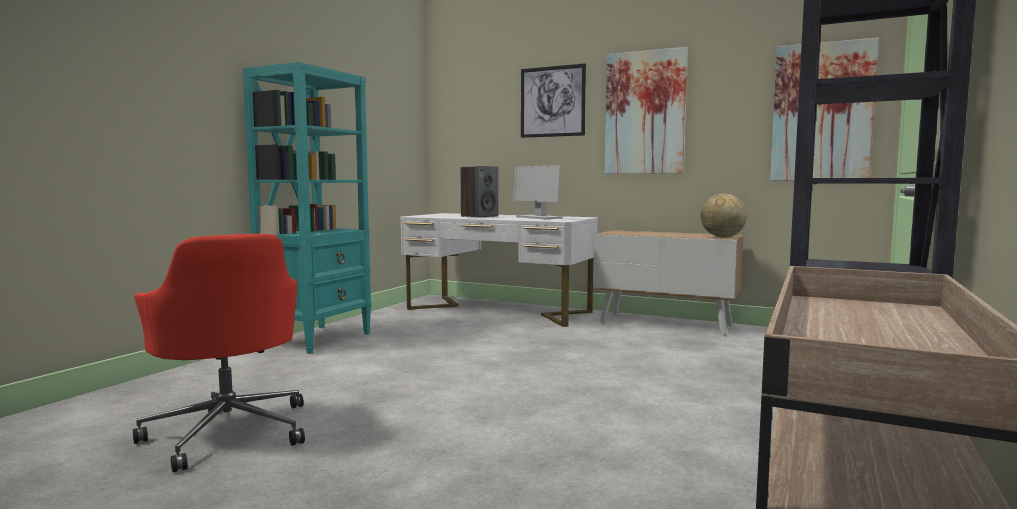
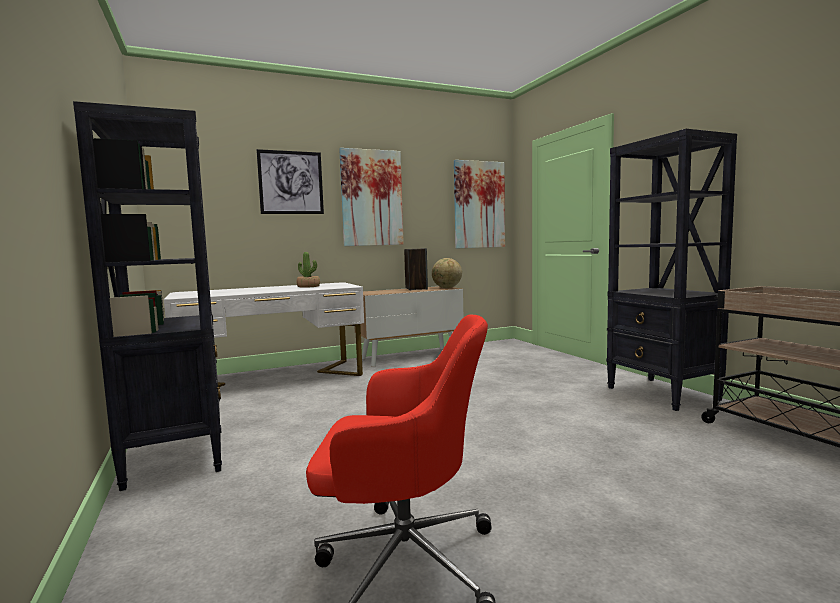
camera: 50 degrees left, 0 degrees up
turquoise bookcase [243,62,372,354] -> black bookcase [73,101,222,491]
speaker [461,166,498,218] -> speaker moved to [404,248,428,290]
monitor [513,165,563,219] -> potted plant [296,252,320,288]

